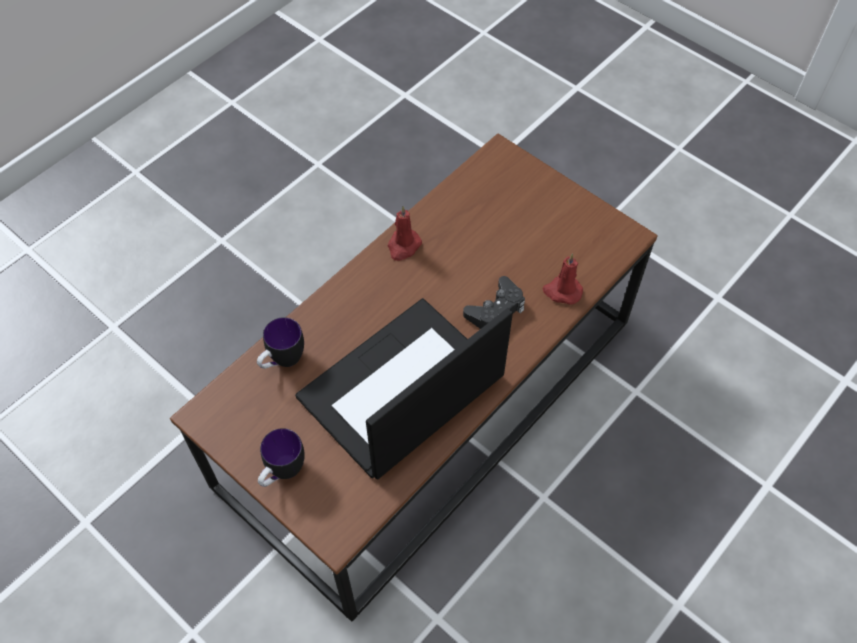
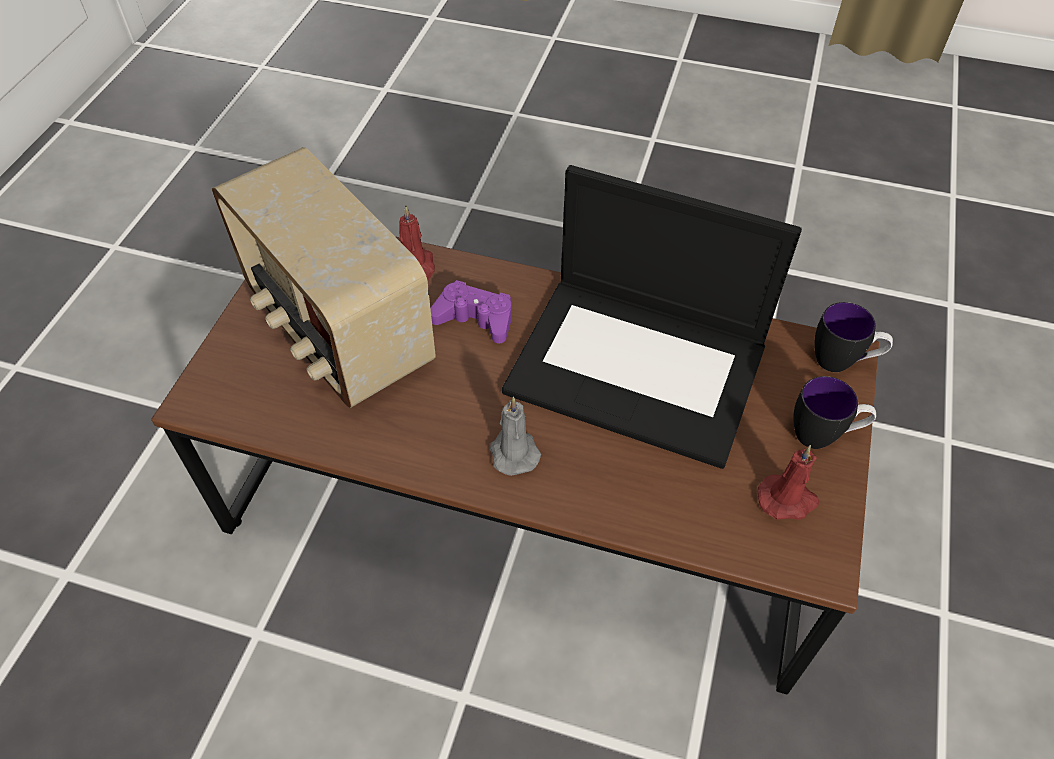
camera: 115 degrees left, 5 degrees down
mug [257,317,304,369] -> mug moved to [814,302,893,372]
red candle [388,206,422,261] -> red candle moved to [758,445,819,520]
black game controller [463,276,525,329] -> purple game controller [430,280,512,343]
none -> radio [212,147,436,408]
none -> grey candle [490,397,541,476]

